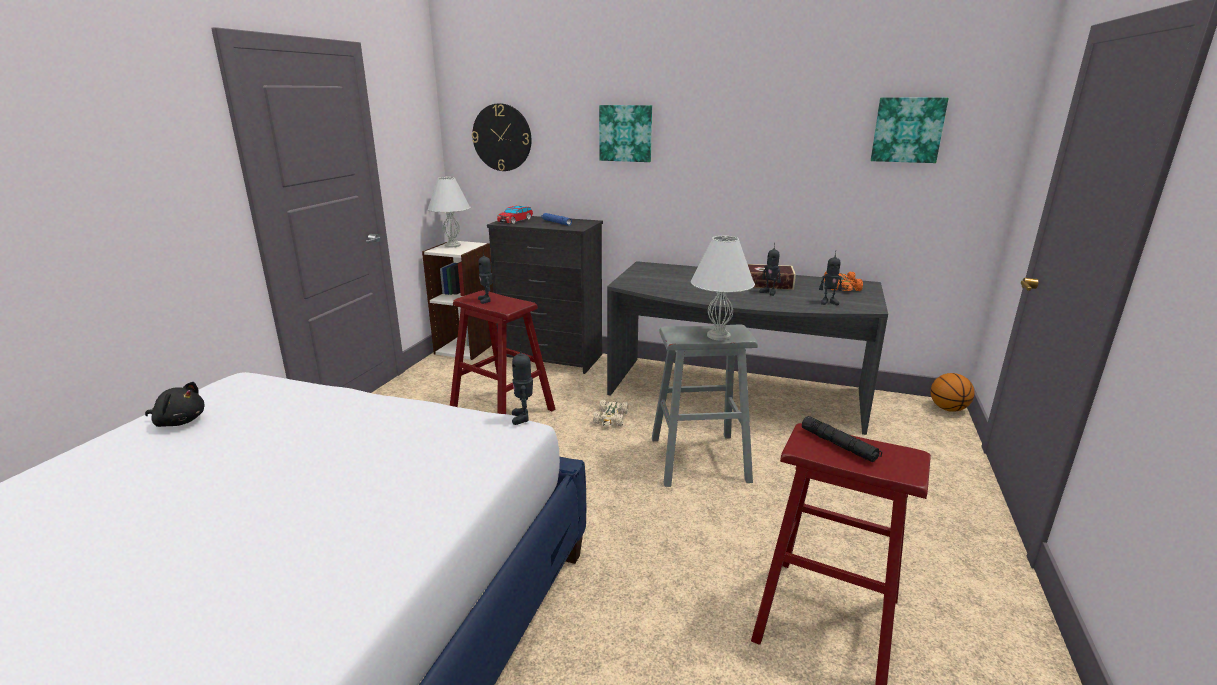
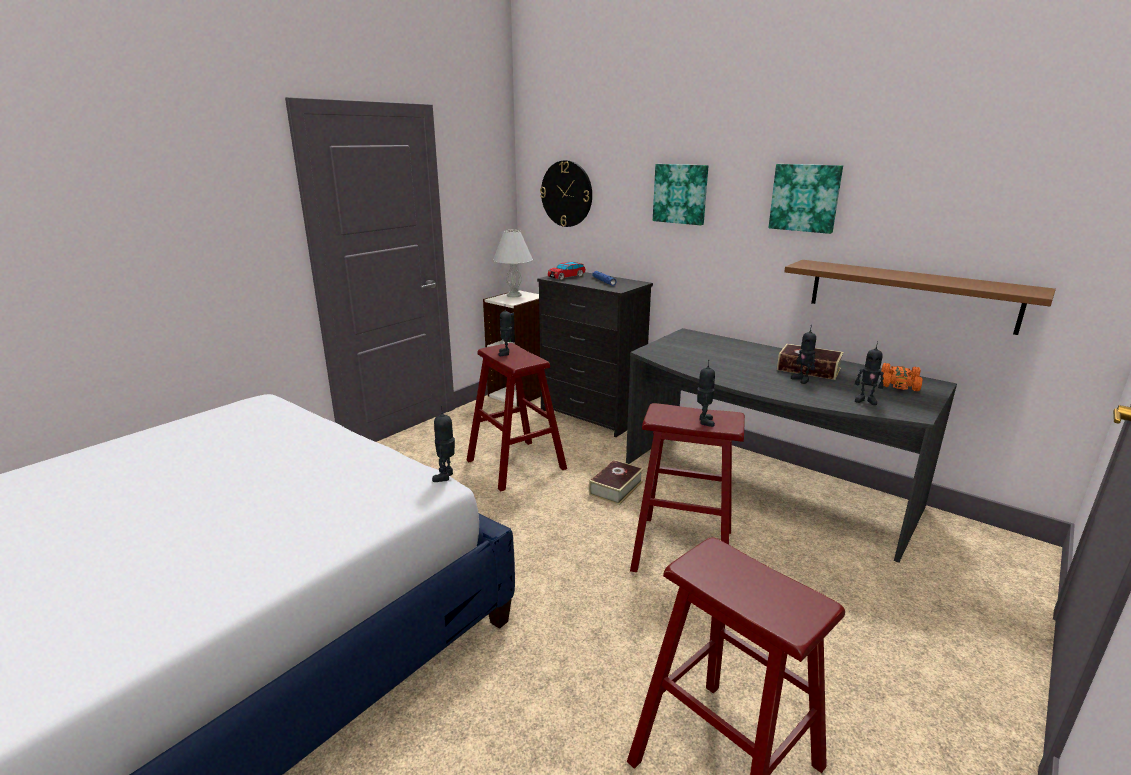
camera: 20 degrees right, 0 degrees up
black plush toy [145,382,204,427] -> none
beige toy car [593,400,629,426] -> book [589,460,644,505]
grey stool [652,324,758,487] -> red stool [630,403,745,572]
white table lamp [691,236,755,340] -> toy robot [697,362,715,427]
black flashlight [802,416,882,462] -> none
picture [871,97,949,163] -> picture moved to [769,164,843,234]
basketball [931,373,975,412] -> none
none -> brown shelf [784,260,1056,335]

